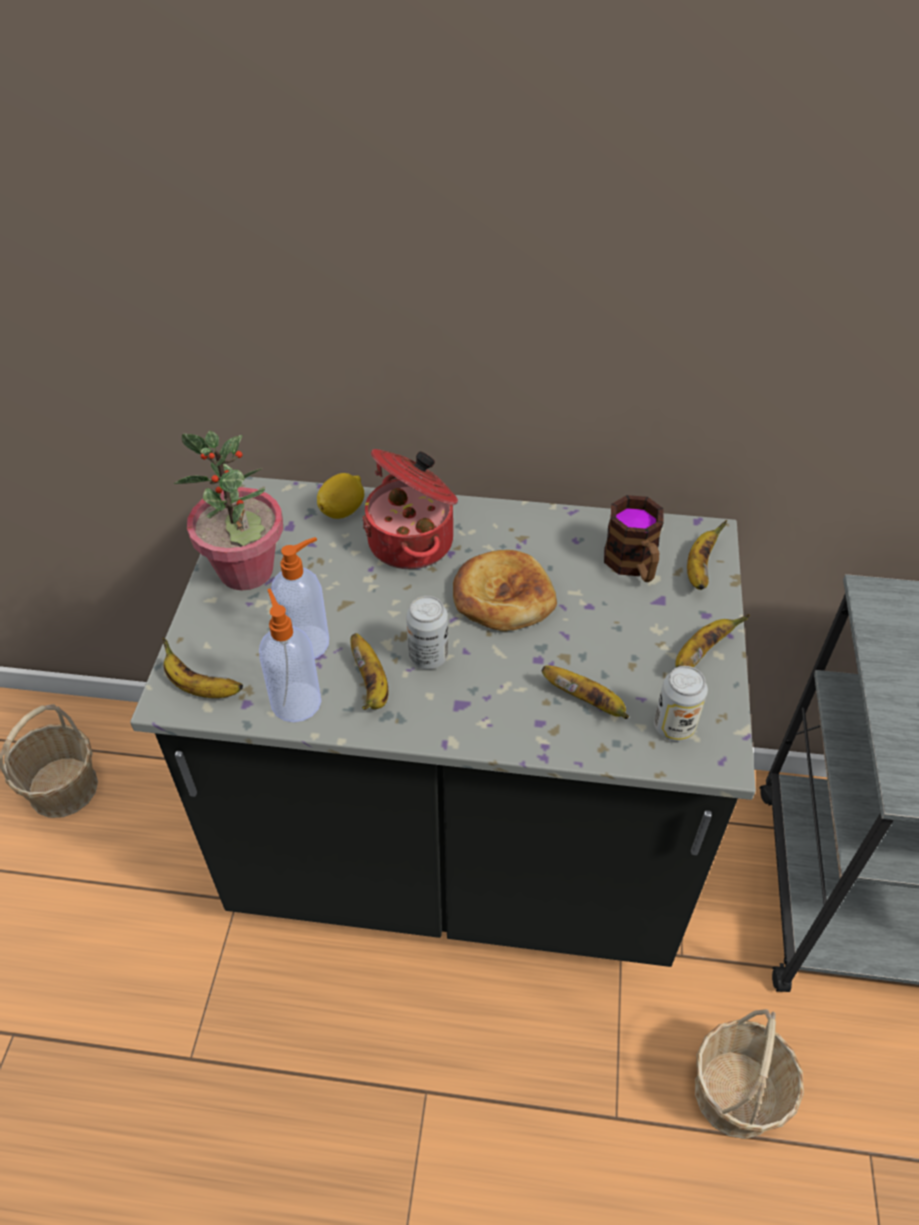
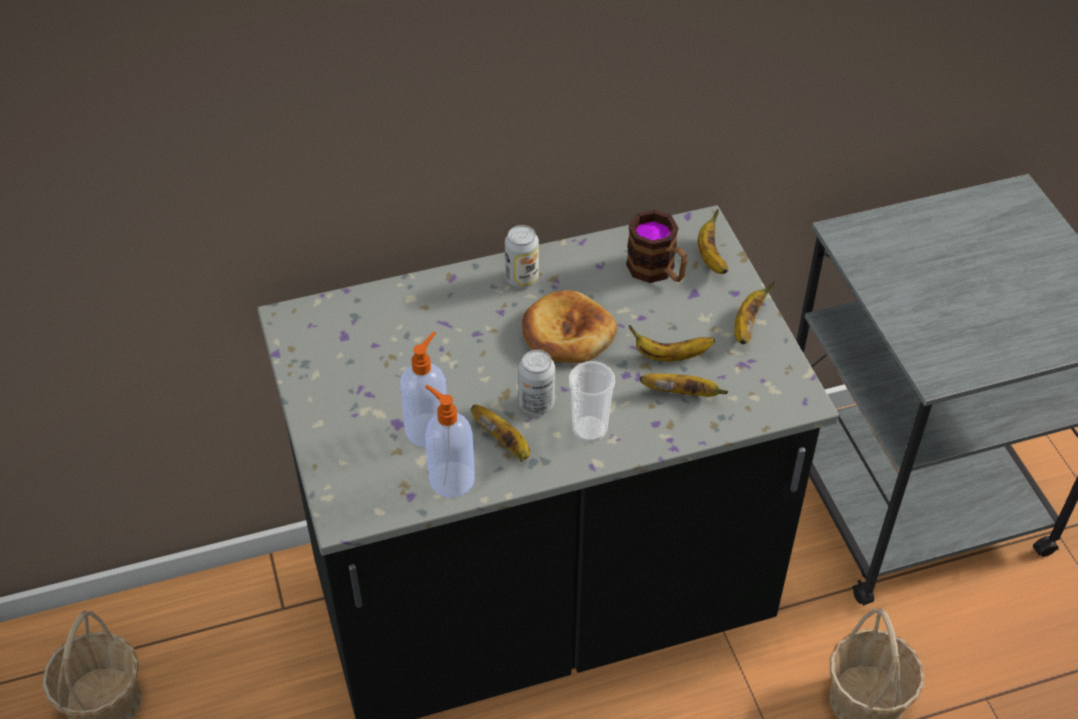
camera: 25 degrees left, 0 degrees up
banana [163,637,243,698] -> banana moved to [629,325,715,362]
potted plant [174,431,283,590] -> none
lemon [317,473,364,519] -> none
cooking pot [362,449,458,569] -> none
can [654,666,708,742] -> can moved to [505,225,539,288]
none -> cup [569,361,615,442]

